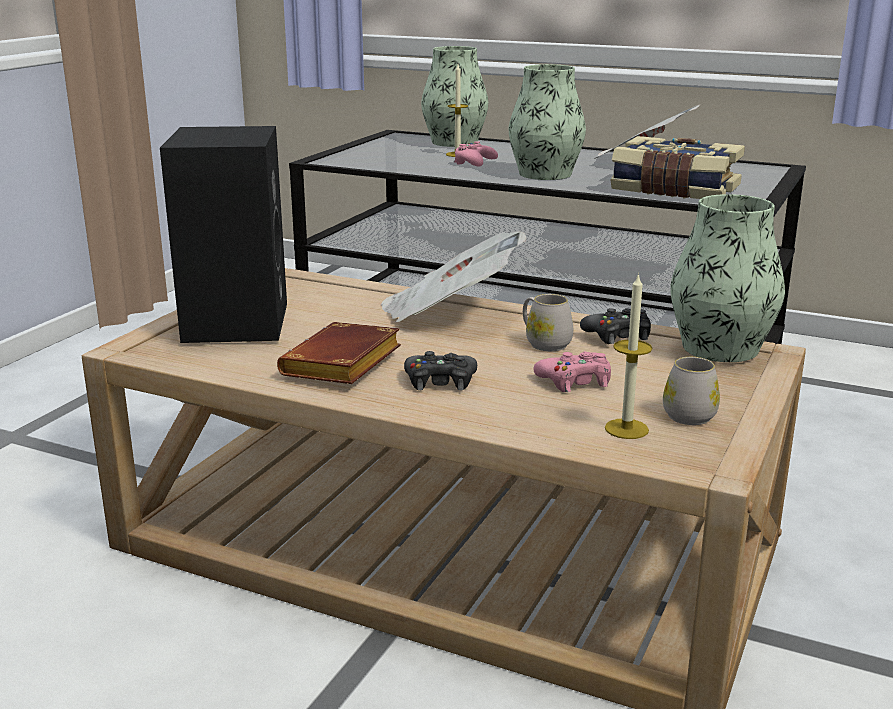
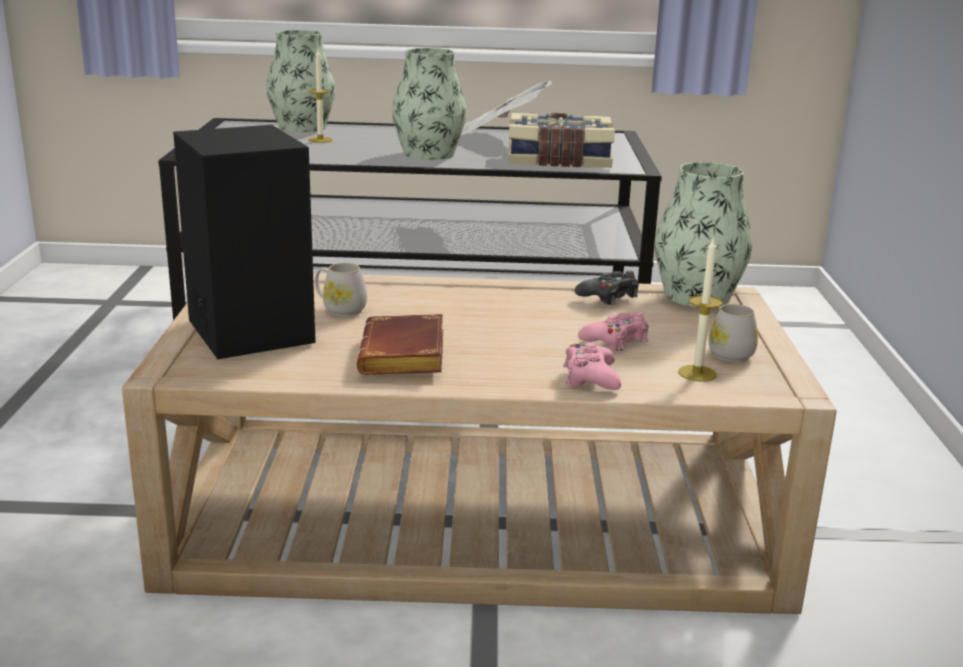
camera: 25 degrees left, 0 degrees up
newspaper [381,231,526,322] -> none
black game controller [404,351,477,390] -> none
pink game controller [454,141,498,166] -> pink game controller moved to [563,343,621,390]
white mug [523,294,573,351] -> white mug moved to [315,263,367,316]

